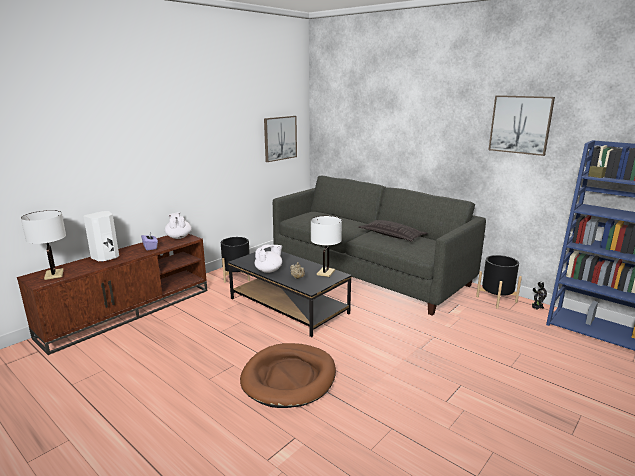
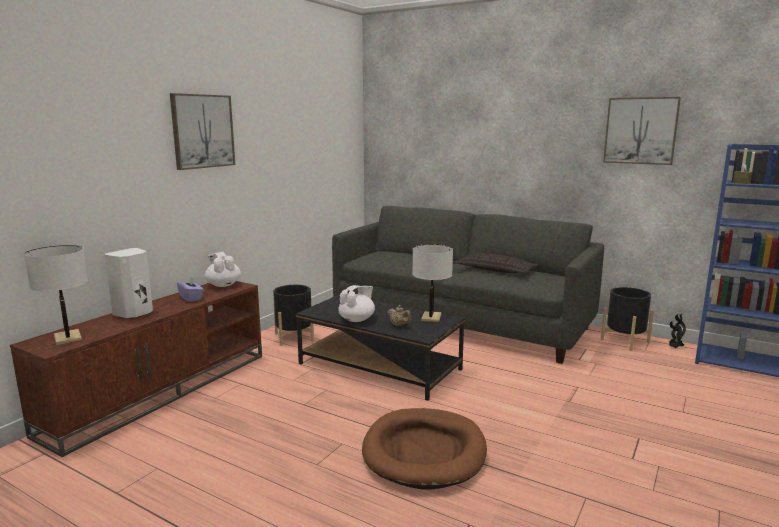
camera: 10 degrees left, 5 degrees down
picture [264,116,297,162] -> picture moved to [170,93,235,170]

